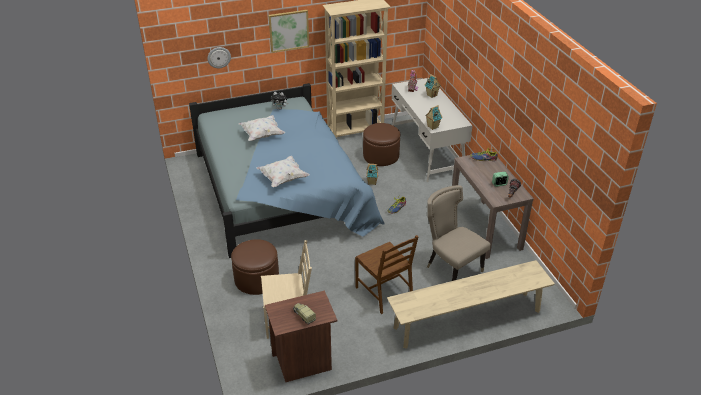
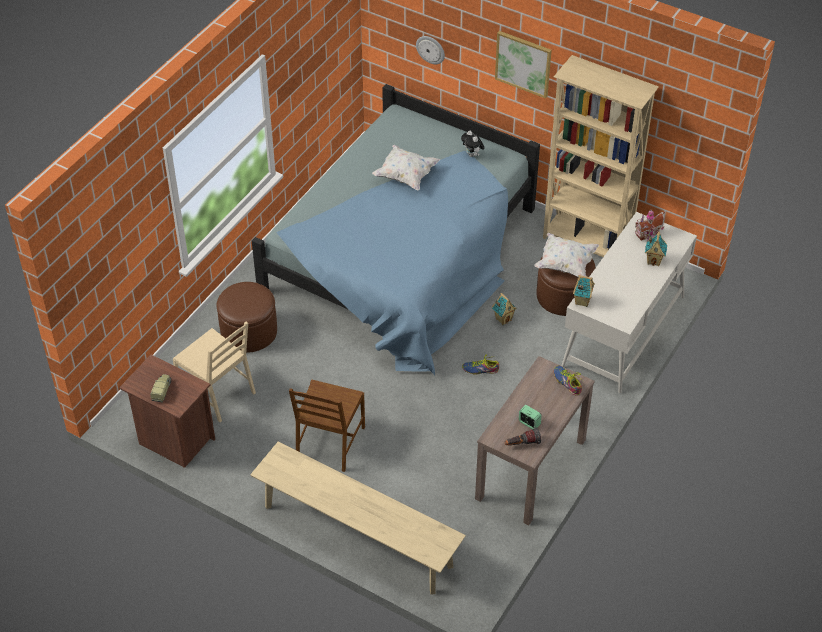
camera: 50 degrees right, 10 degrees up
white pillow [256,156,309,187] -> white pillow moved to [534,233,599,277]
beige chair [427,185,491,281] -> none

